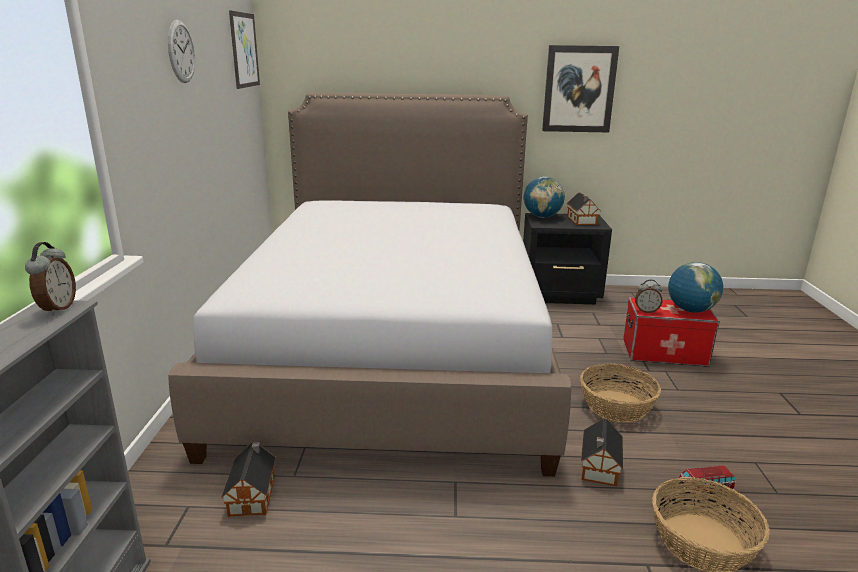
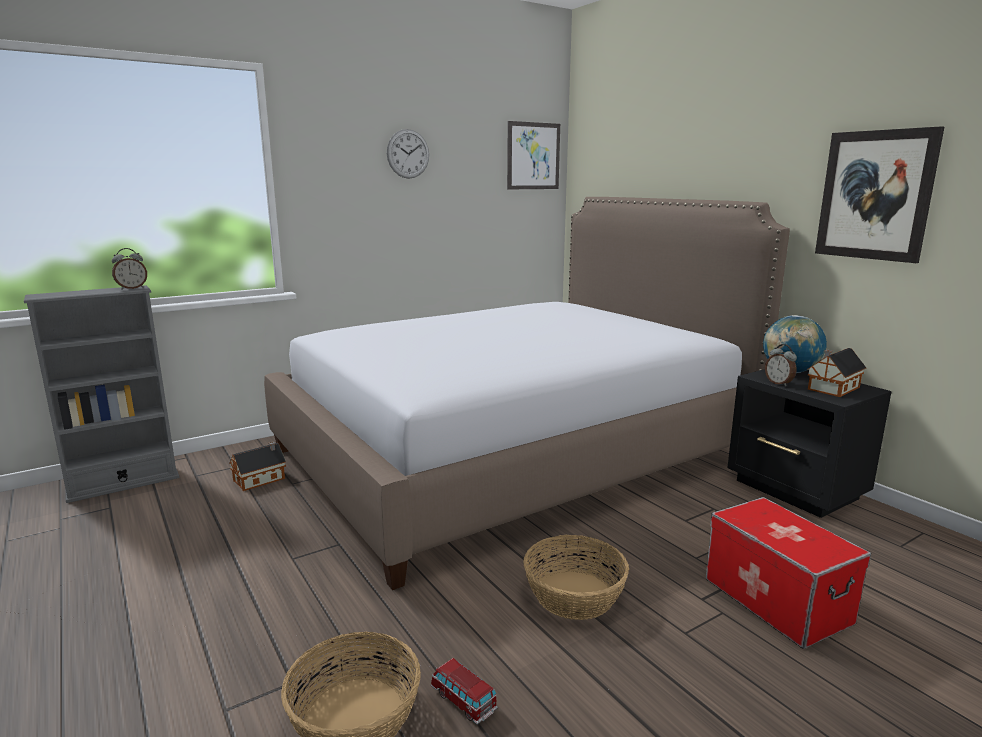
camera: 55 degrees right, 5 degrees down
toy house [581,418,623,486] -> none
alarm clock [635,279,663,313] -> alarm clock moved to [765,344,797,387]
globe [668,262,723,313] -> none

